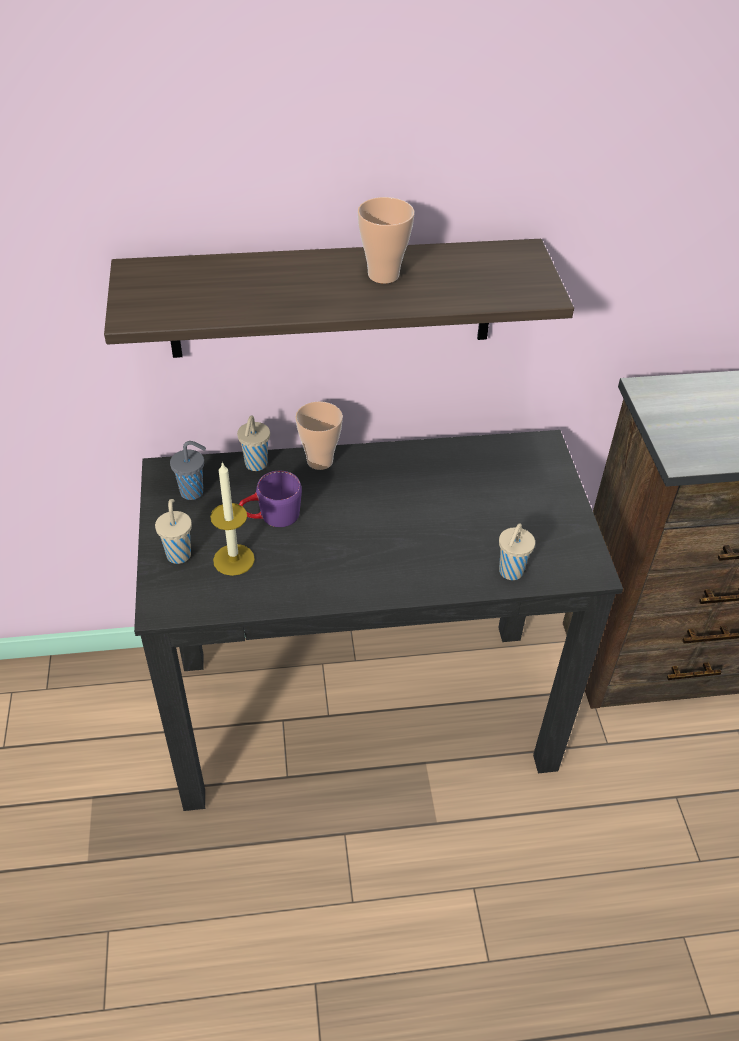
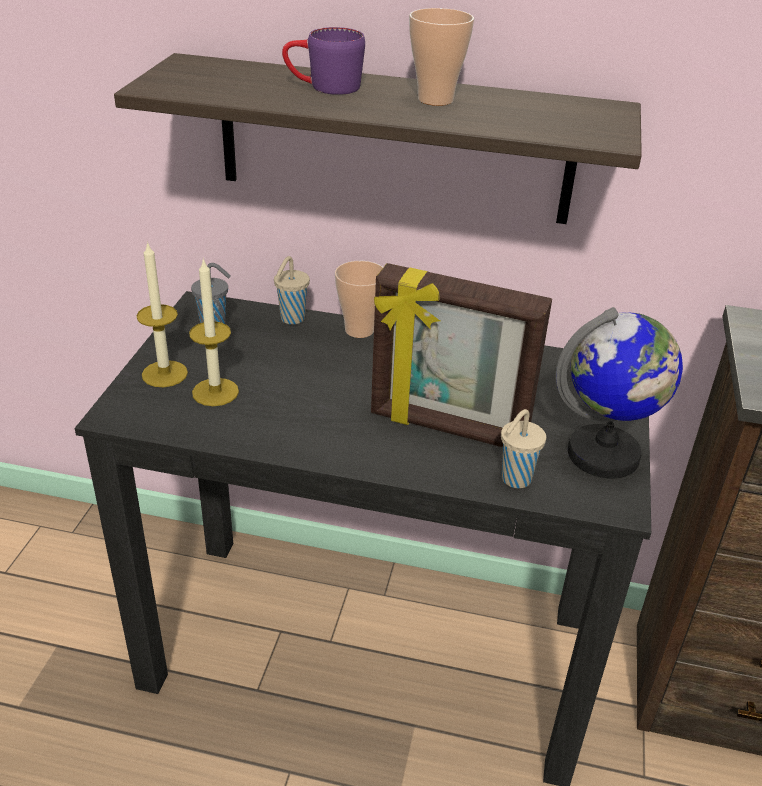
camera: 20 degrees right, 10 degrees down
beige cup [155,499,192,564] -> candle [136,241,188,387]
purple mug [239,471,302,527] -> purple mug moved to [282,27,365,95]
none -> picture frame [371,263,552,447]
none -> globe [555,307,683,479]

